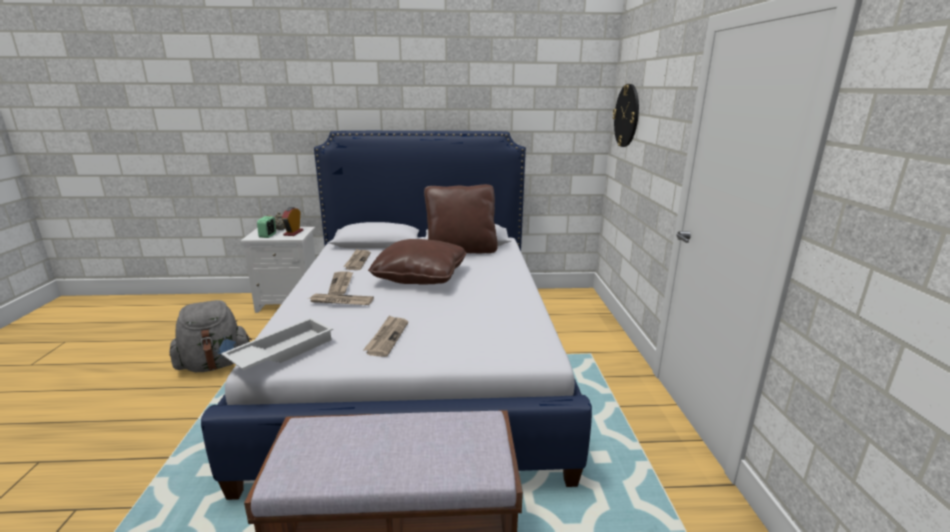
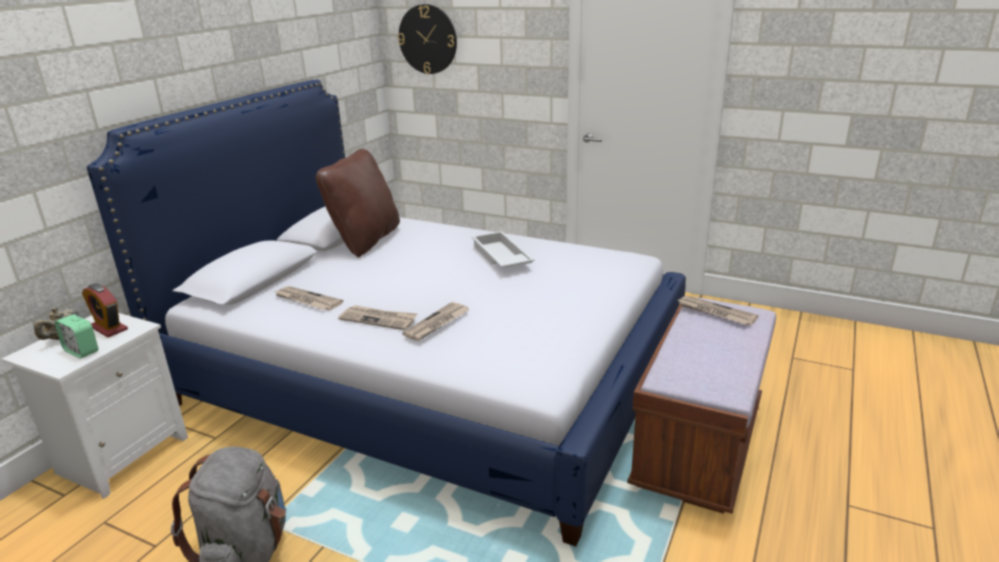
camera: 60 degrees left, 5 degrees up
white tray [221,318,333,370] -> white tray moved to [472,231,535,268]
newspaper [363,315,408,357] -> newspaper moved to [677,296,758,326]
brown pillow [368,239,466,285] -> none

